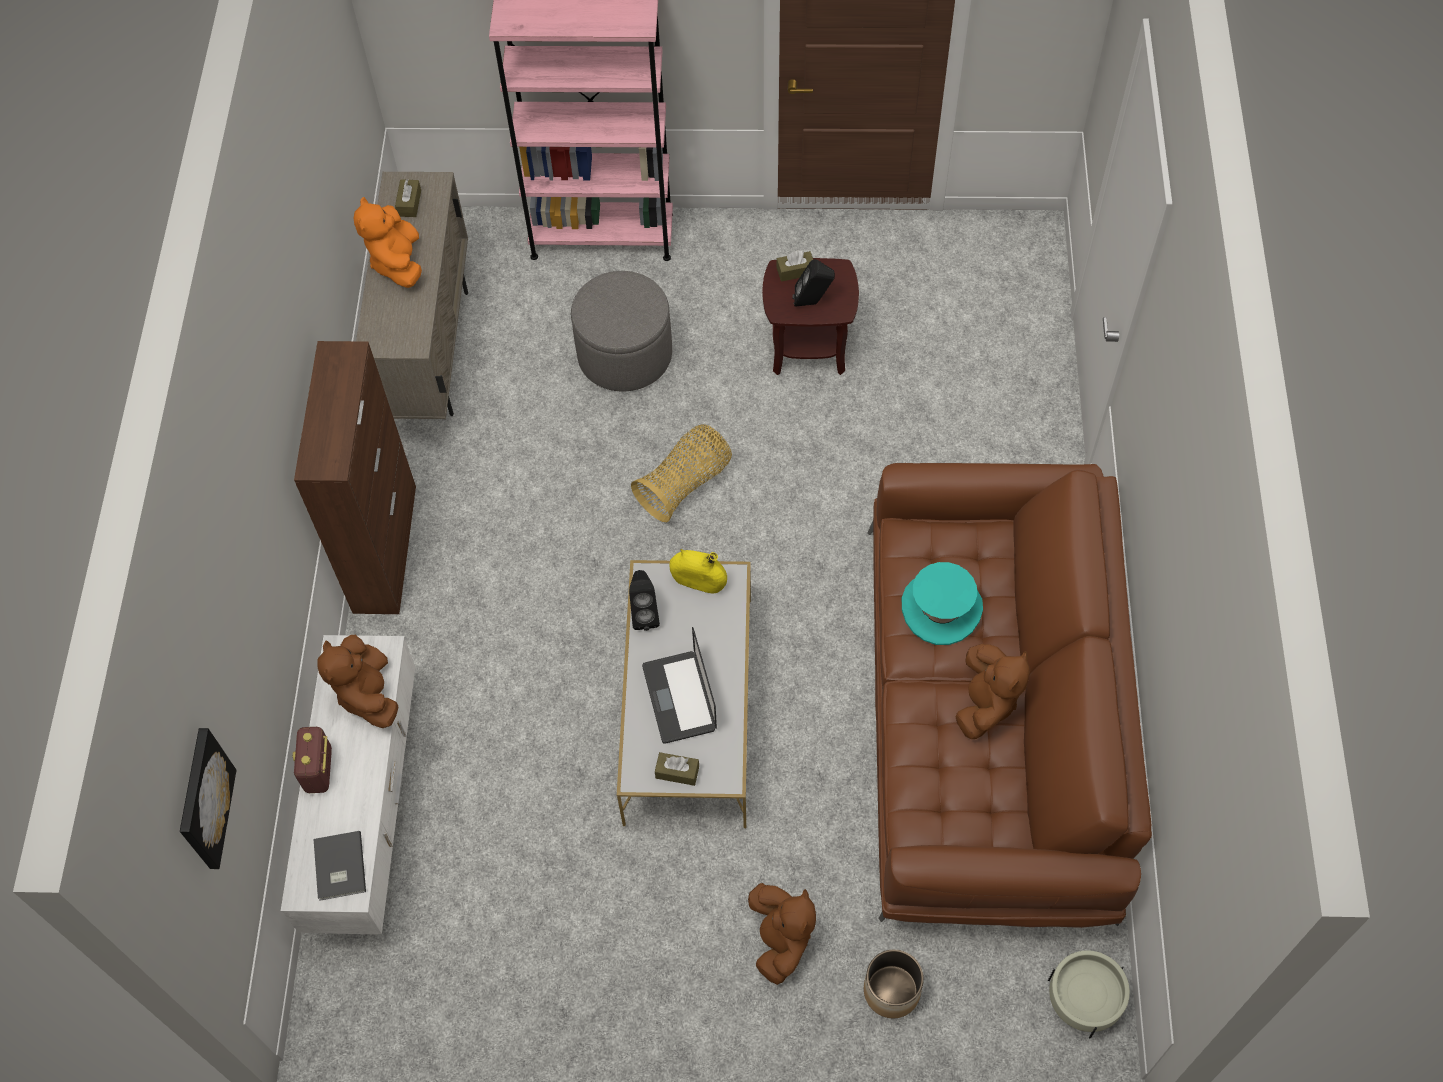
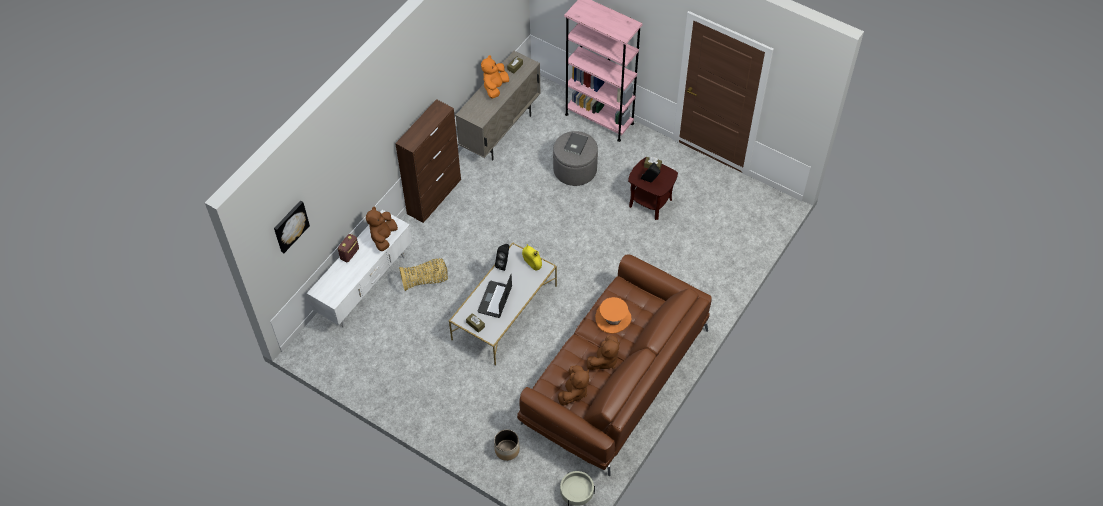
camera: 30 degrees right, 5 degrees down
grey book [314,831,366,901] -> grey book moved to [564,132,588,155]
basket [631,424,732,522] -> basket moved to [399,258,448,291]
brown plush toy [748,883,816,985] -> brown plush toy moved to [558,365,589,405]
turquoise hat [902,562,983,645] -> orange hat [595,297,632,334]

